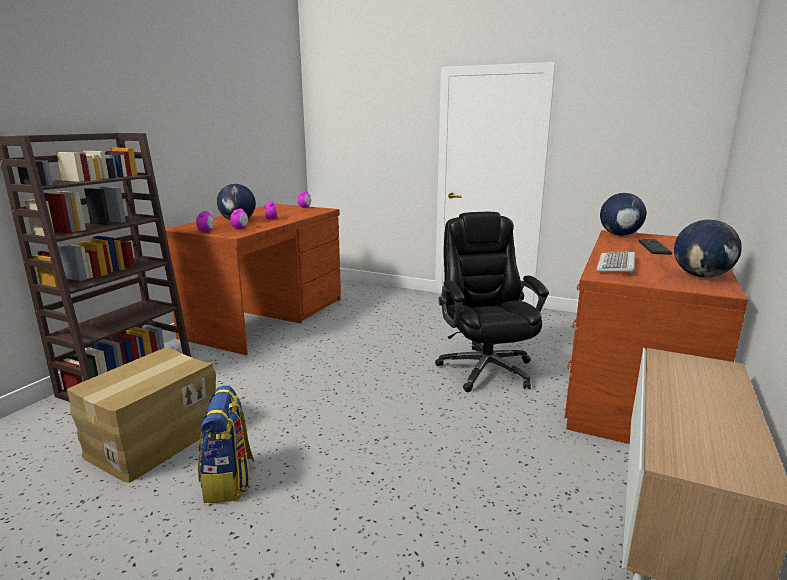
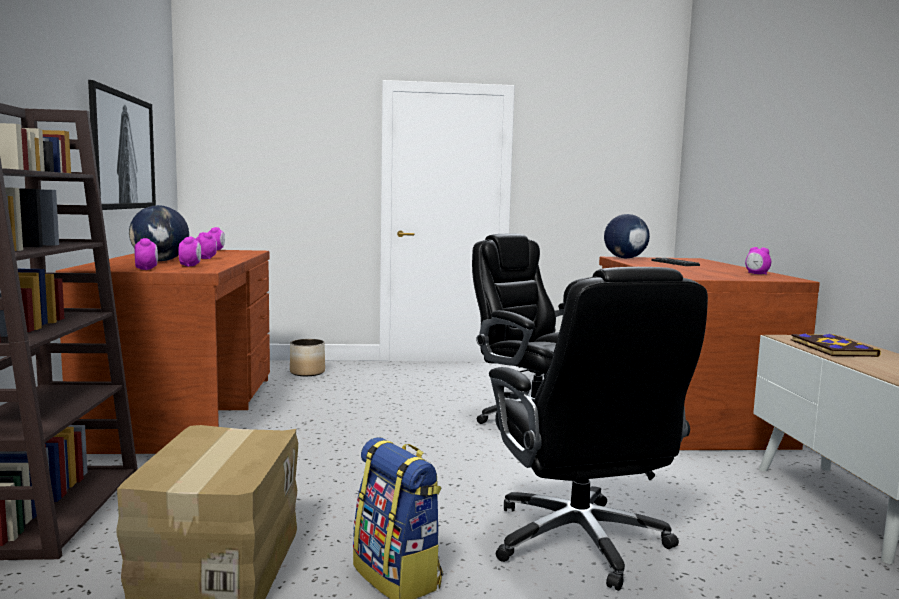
camera: 30 degrees left, 10 degrees down
keyboard [596,251,635,275] -> none
globe [674,220,741,277] -> alarm clock [745,247,771,274]
none -> picture [88,80,156,210]
none -> planter [290,339,325,376]
none -> black office chair [489,267,708,591]
none -> book [791,333,881,357]

